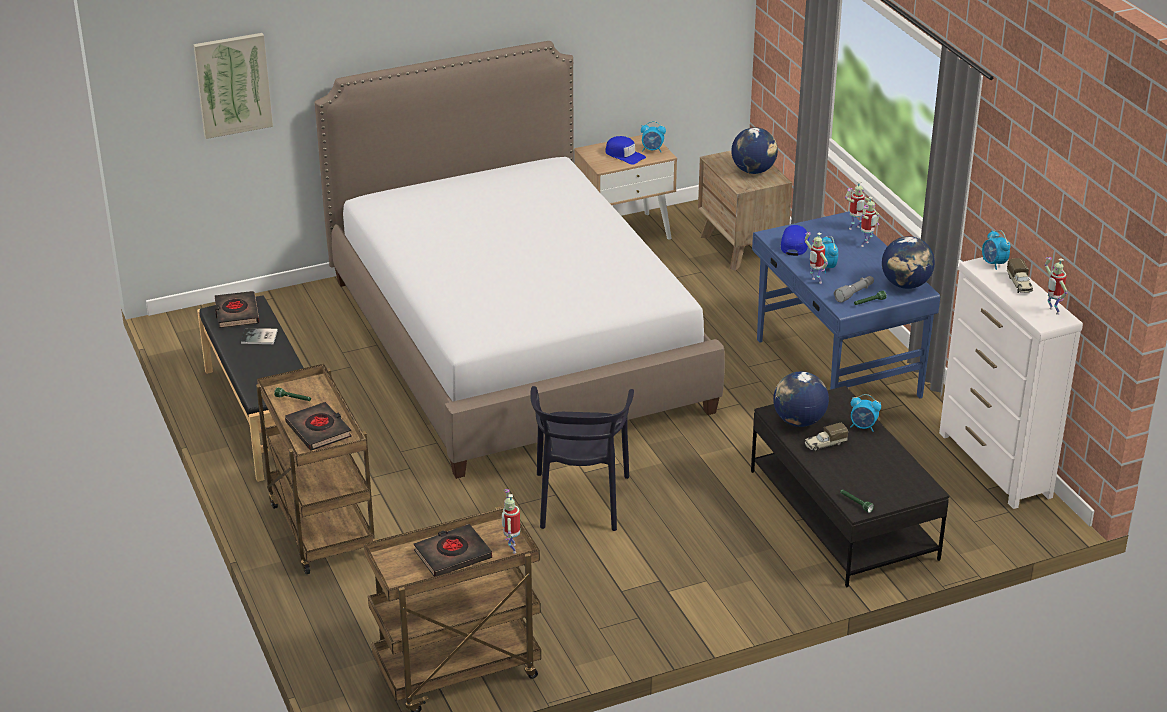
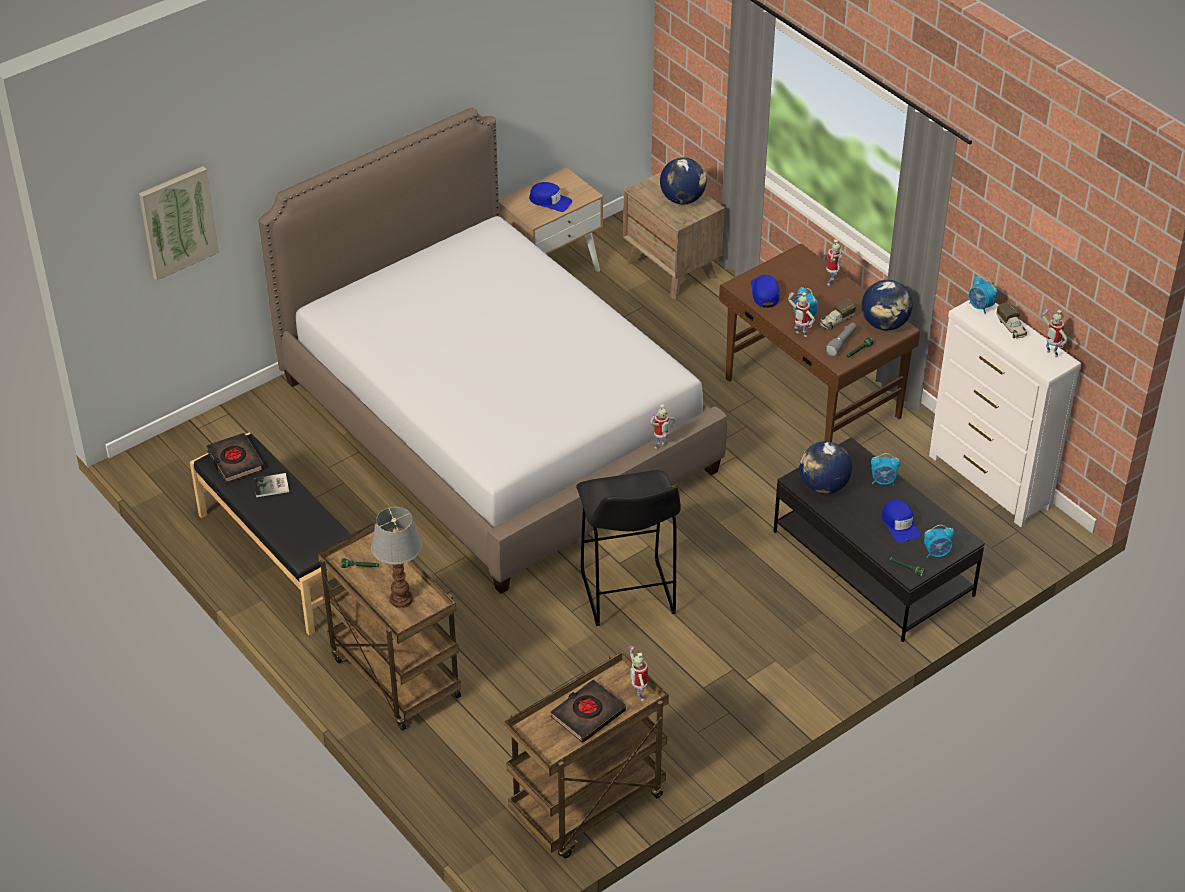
camera: 15 degrees left, 10 degrees up
black book [285,402,352,451] -> table lamp [371,507,422,608]
black chair [530,386,634,531] -> black stool [576,470,681,626]
alarm clock [641,121,666,152] -> alarm clock moved to [924,525,954,558]
blue desk [752,212,940,398] -> brown desk [719,243,920,442]
toy truck [805,423,848,451] -> toy truck moved to [819,299,856,329]
toy robot [845,181,870,230] -> toy robot moved to [650,404,675,449]
none -> blue cap [882,500,921,543]

